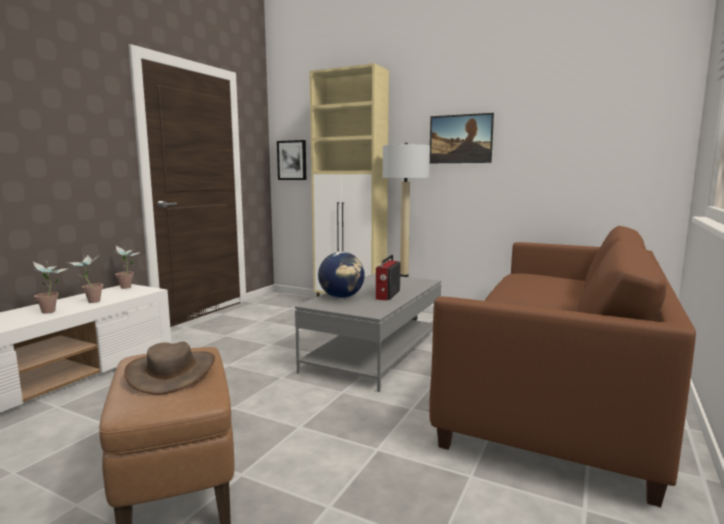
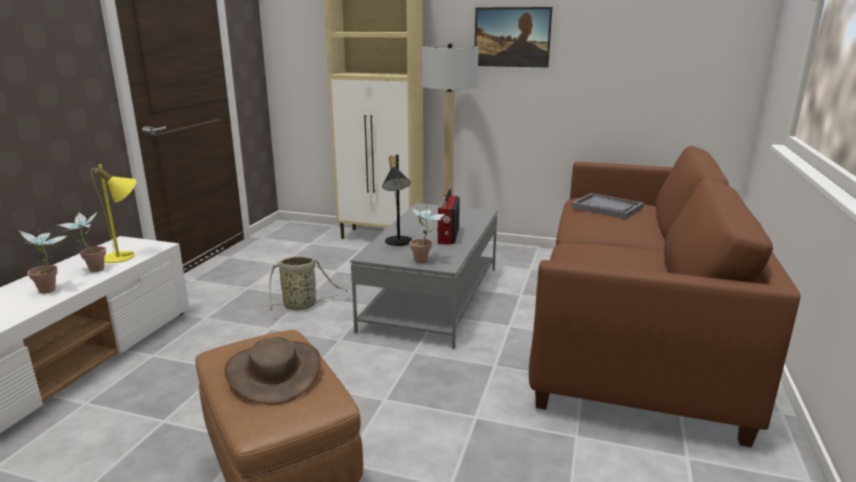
camera: 10 degrees left, 10 degrees up
potted plant [112,246,141,289] -> potted plant moved to [410,207,445,263]
picture [277,140,306,180] -> none
globe [318,252,365,298] -> black table lamp [382,154,412,246]
none -> yellow table lamp [91,164,136,263]
none -> basket [265,256,349,311]
none -> grey tray [571,193,644,219]

